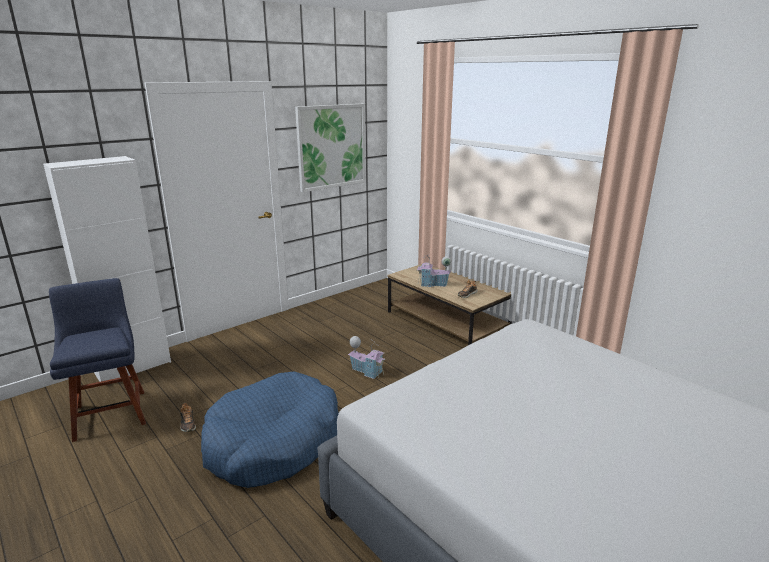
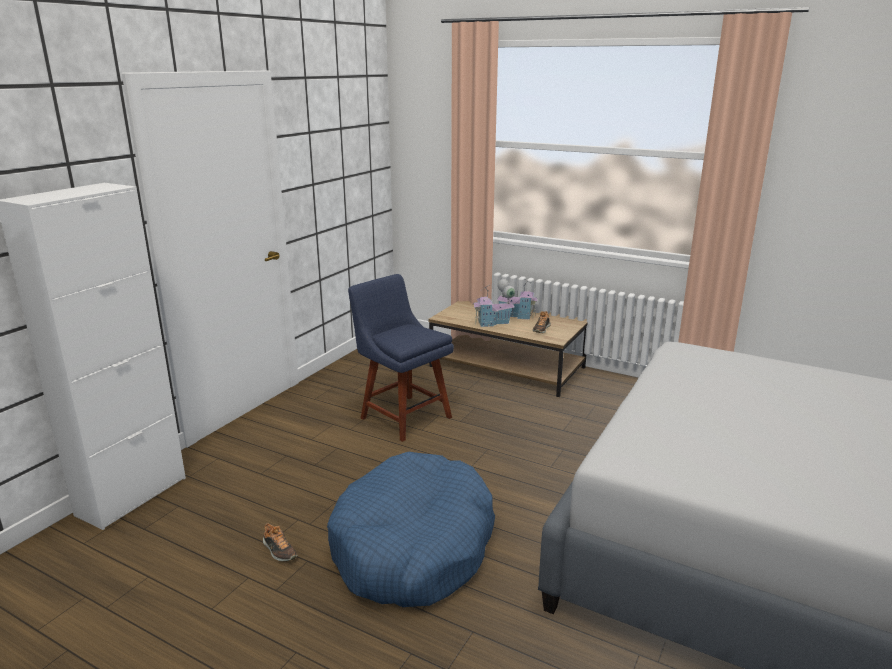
camera: 20 degrees left, 0 degrees up
blue chair [49,278,146,442] -> blue chair moved to [348,274,454,442]
picture [295,104,366,192] -> none
toy house [348,336,386,379] -> toy house moved to [497,278,538,320]

